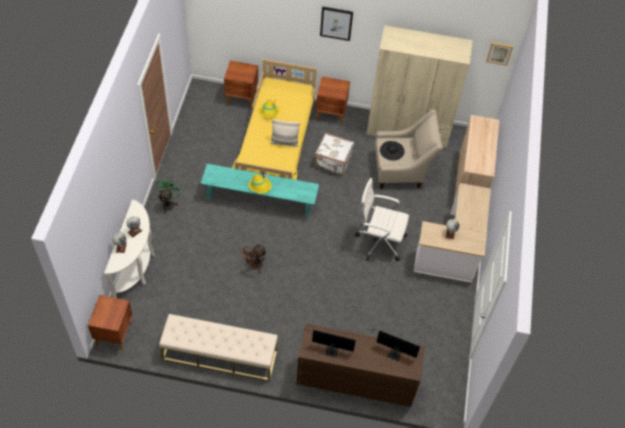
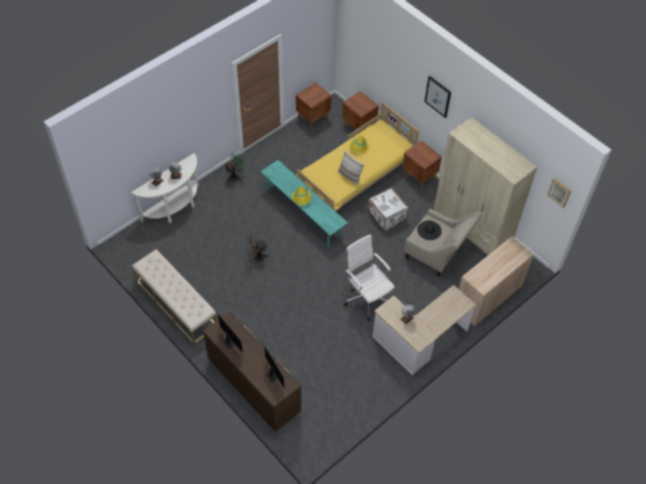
camera: 40 degrees right, 0 degrees up
brown nightstand [88,295,133,351] -> brown nightstand moved to [296,83,332,131]

